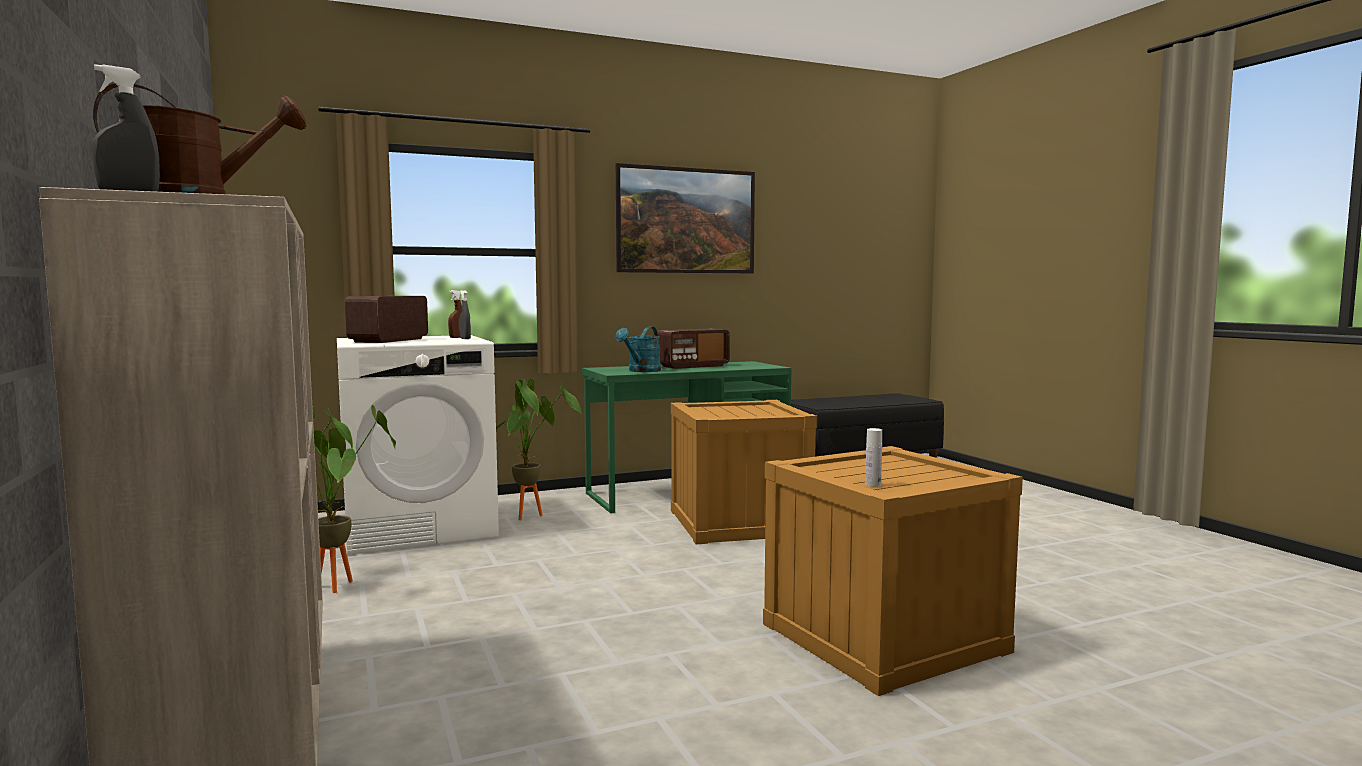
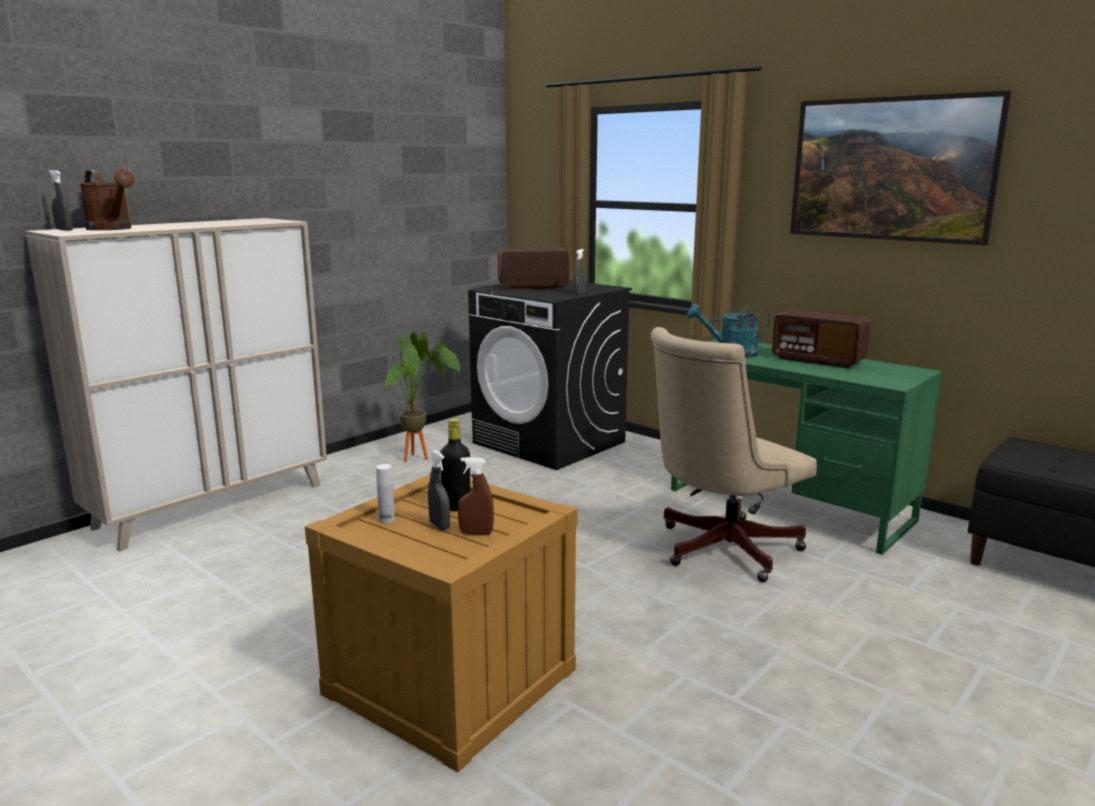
camera: 65 degrees right, 10 degrees up
white washing machine [337,335,499,555] -> black washing machine [468,280,632,470]
brown spray bottle [448,290,462,338] -> brown spray bottle moved to [458,457,494,535]
potted plant [496,378,581,520] -> none
crate [671,400,817,544] -> beige office chair [650,327,817,582]
none -> grey spray bottle [428,450,450,530]
none -> black bottle [440,419,470,511]

